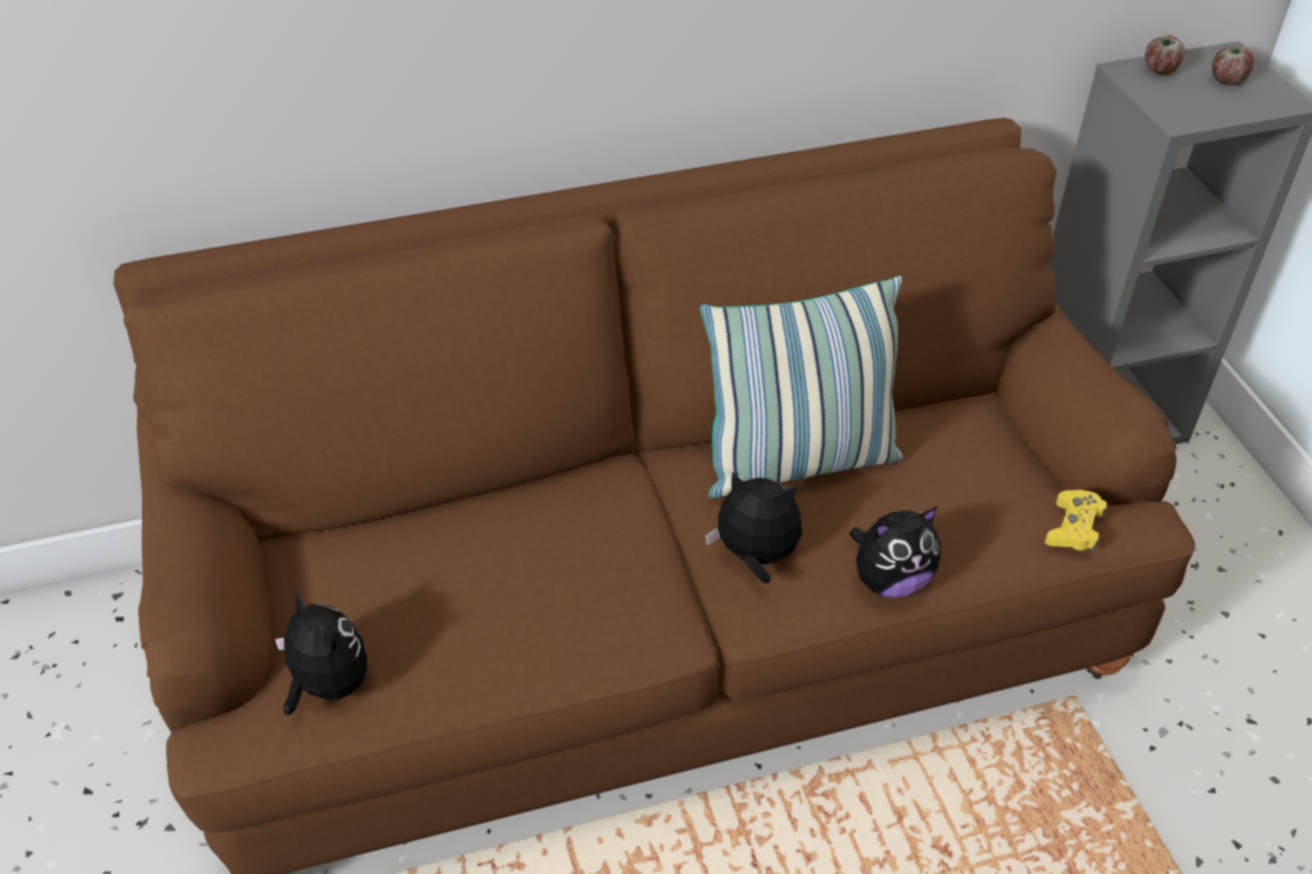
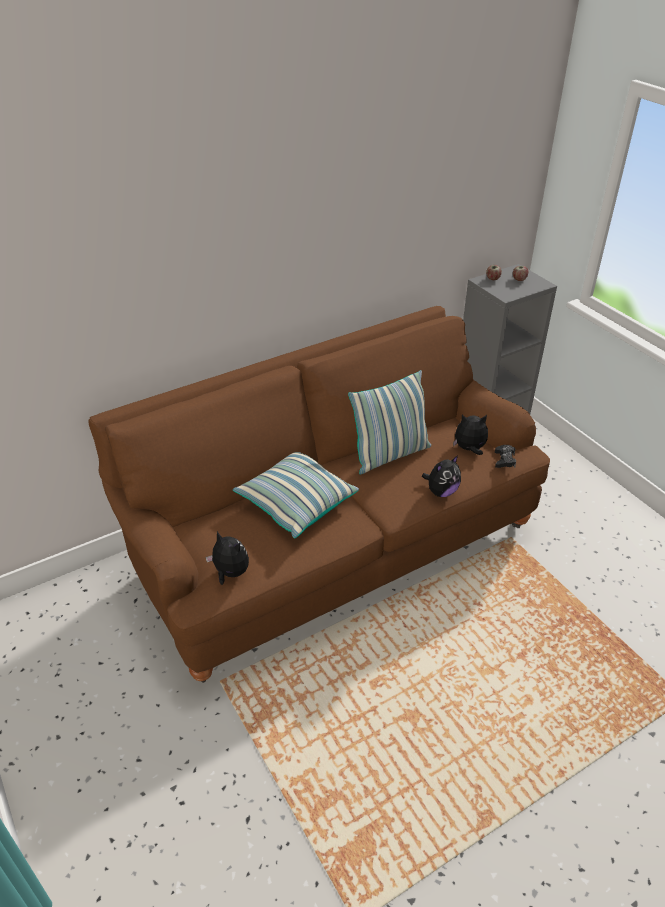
camera: 15 degrees left, 5 degrees down
plush toy [705,471,802,584] -> plush toy moved to [453,415,488,455]
yellow game controller [1045,490,1107,554] -> black game controller [495,445,516,468]
none -> pillow [233,452,359,538]

